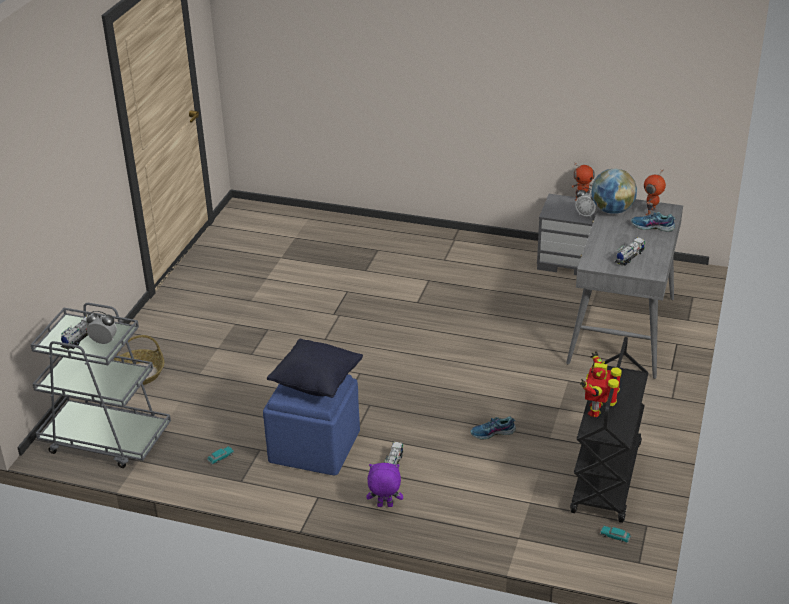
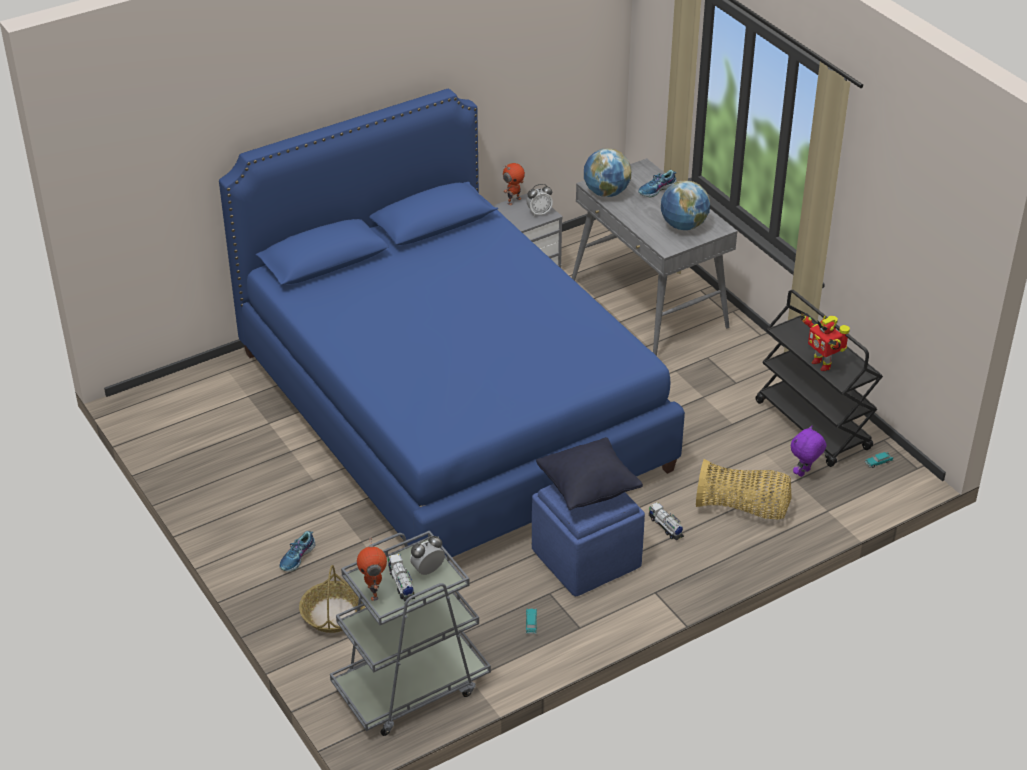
camera: 50 degrees left, 5 degrees up
purple plush toy [366,463,403,507] -> purple plush toy moved to [791,426,826,477]
shoe [470,417,516,440] -> shoe moved to [279,531,316,571]
toy truck [615,237,645,266] -> globe [661,180,710,230]
toy robot [644,170,666,216] -> toy robot moved to [357,536,387,601]
none -> blue bed [219,89,685,557]
none -> basket [696,459,792,520]

